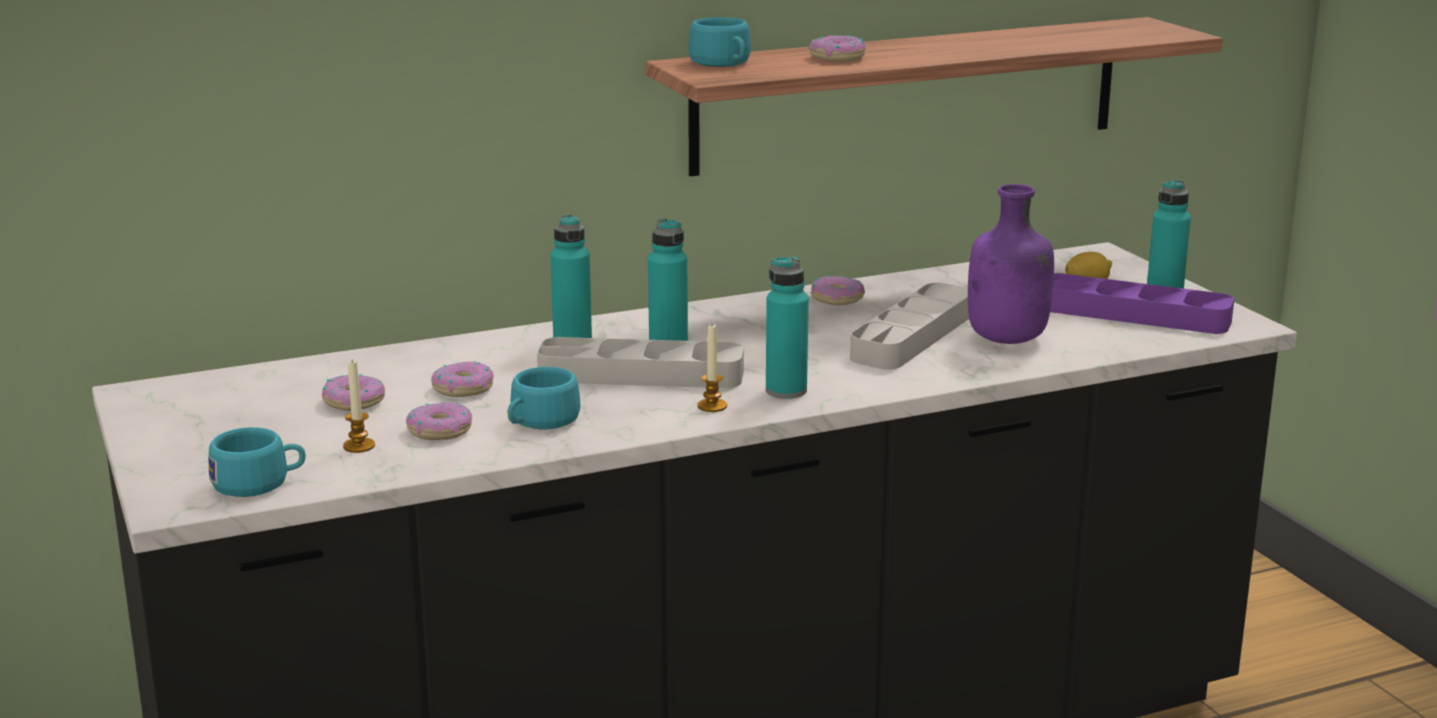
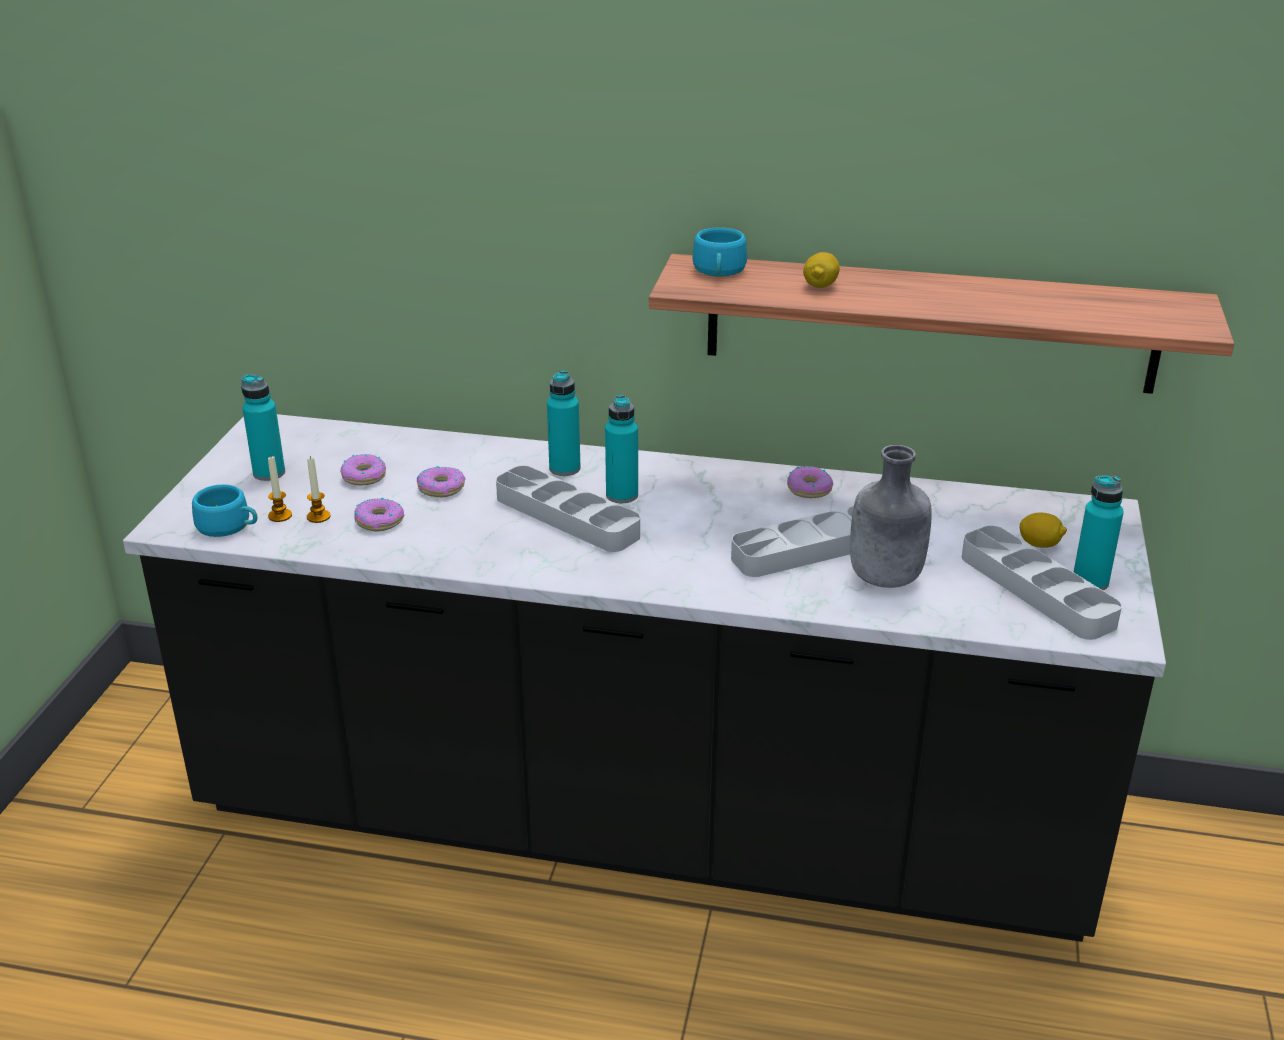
camera: 35 degrees right, 10 degrees up
turquoise cup [508,367,581,429] -> none
candle [697,325,727,412] -> candle moved to [268,456,292,522]
turquoise bottle [766,256,809,399] -> turquoise bottle moved to [241,374,285,481]
donut [808,35,866,62] -> lemon [803,252,840,288]
purple bottle [968,184,1054,344] -> grey bottle [850,445,932,588]
purple tray [1050,273,1234,334] -> grey tray [962,526,1122,640]

